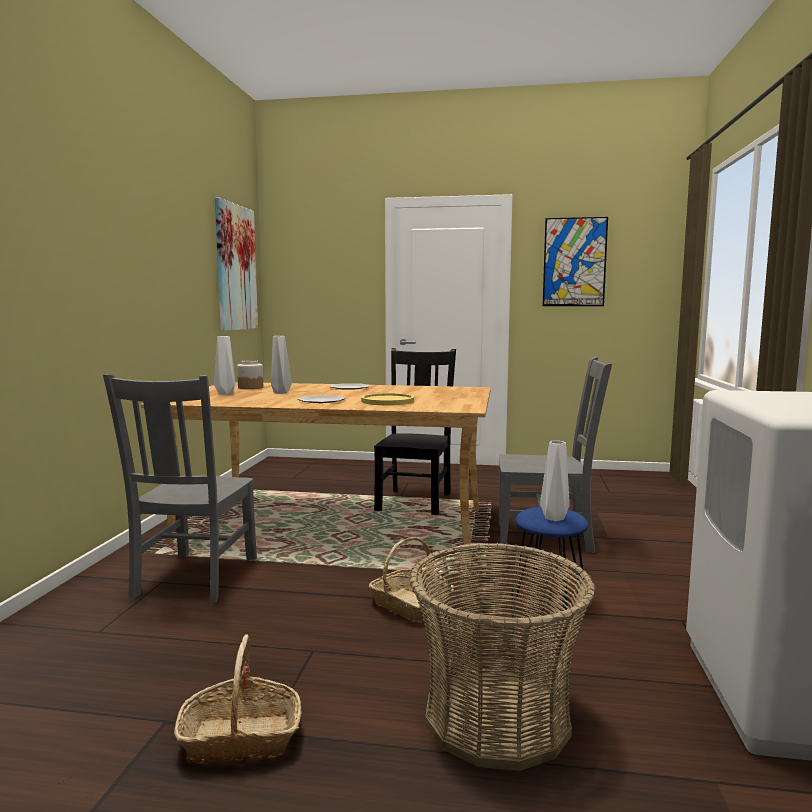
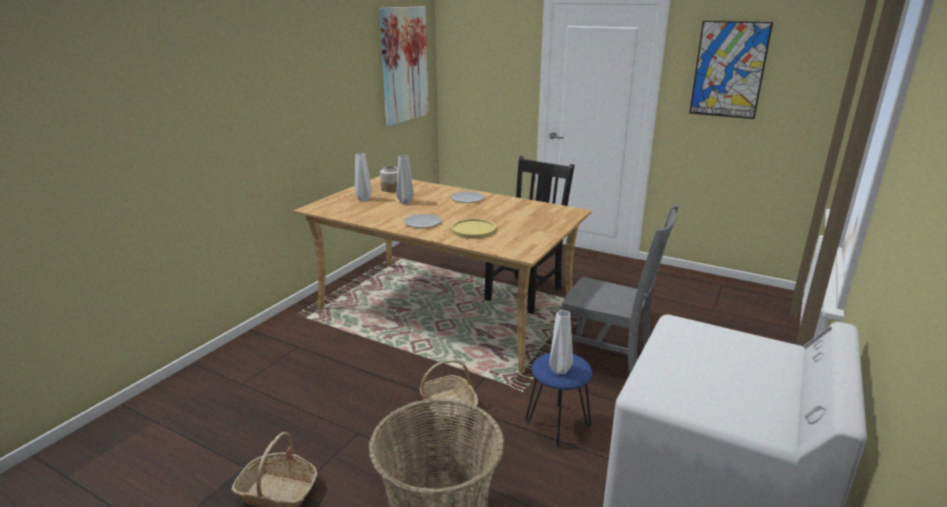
camera: 20 degrees right, 15 degrees up
grey chair [103,374,257,603] -> none

